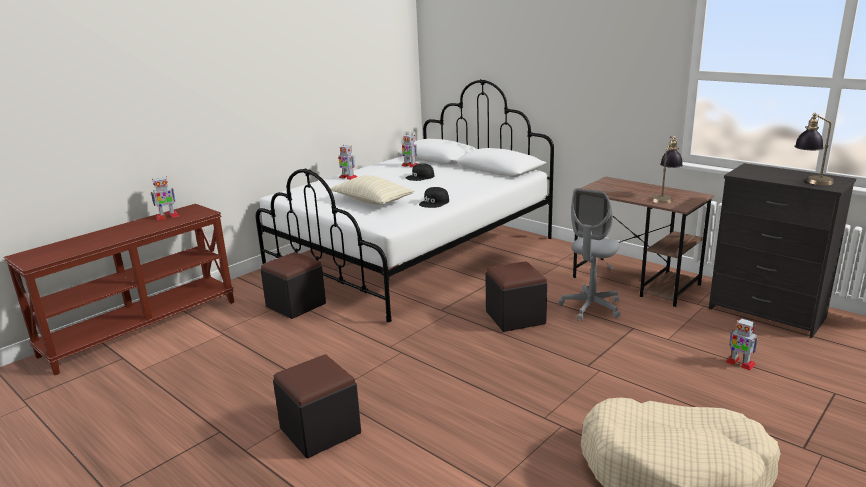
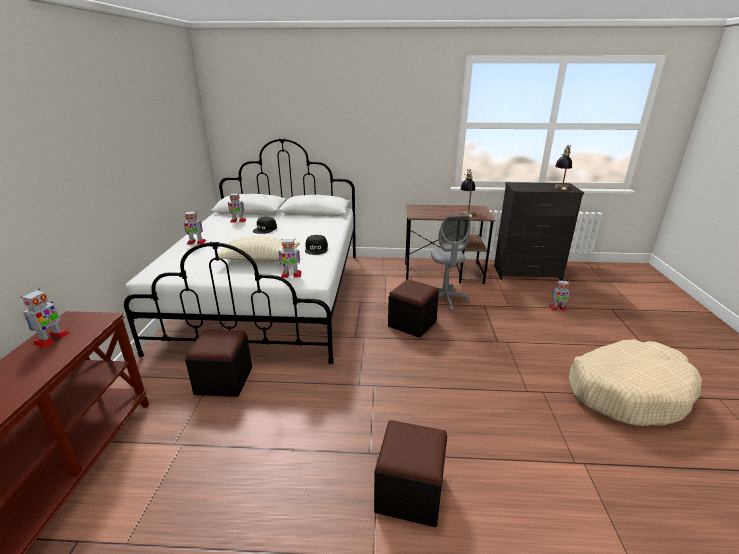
camera: 40 degrees left, 5 degrees up
none -> toy robot [278,239,302,278]

